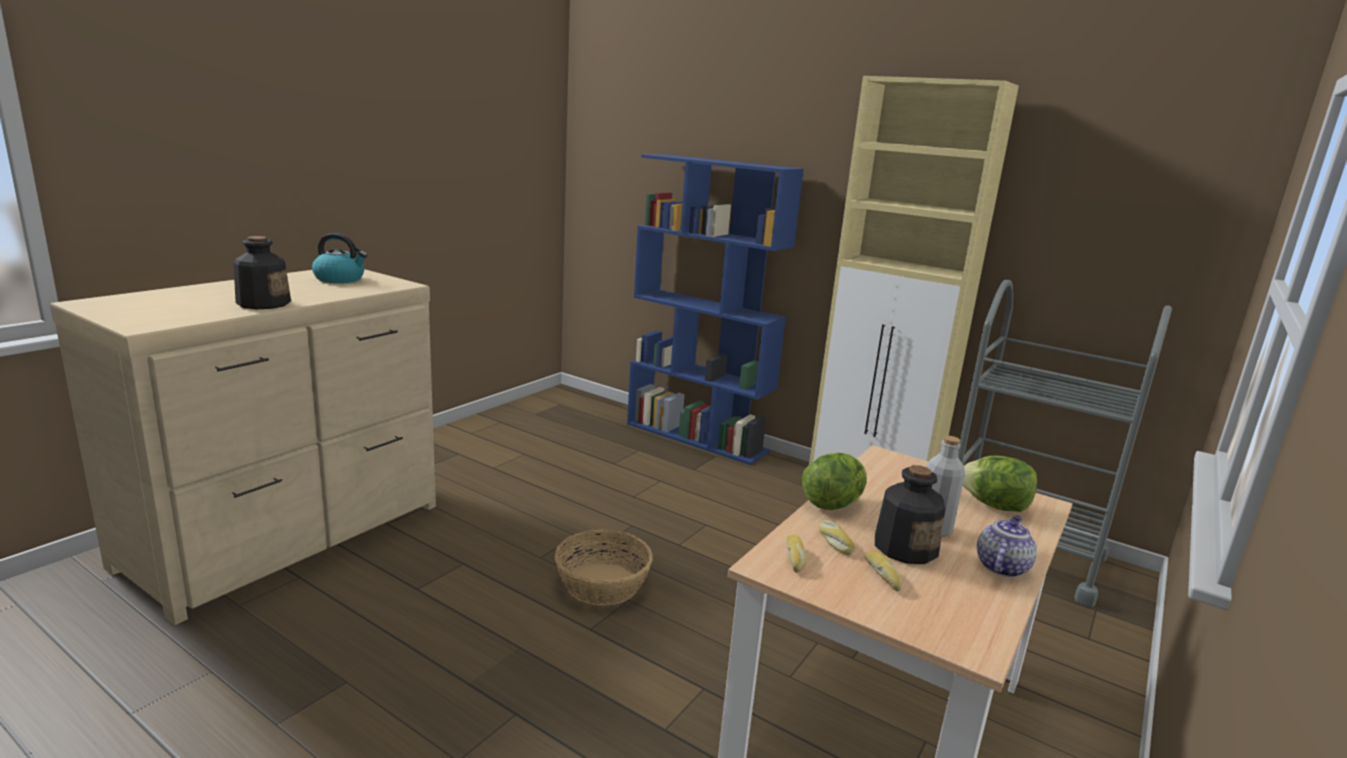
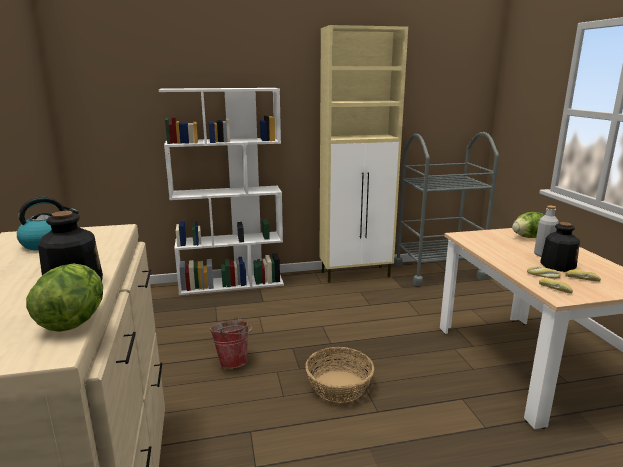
camera: 45 degrees left, 0 degrees up
blue bookcase [627,154,804,465] -> white bookcase [159,88,284,295]
lettuce [802,453,867,510] -> lettuce moved to [26,263,103,332]
teapot [977,515,1037,577] -> none
none -> bucket [210,317,252,369]

